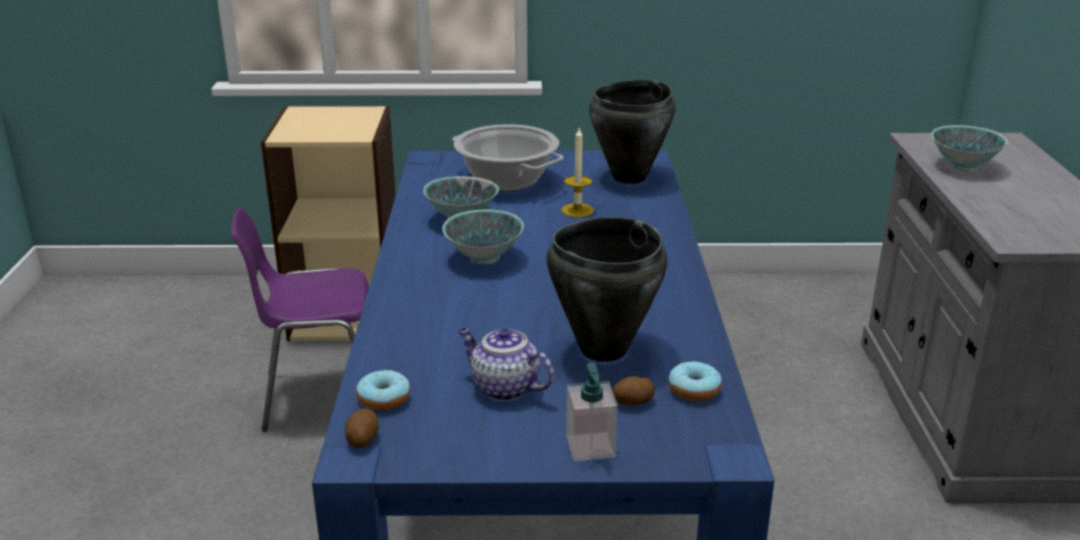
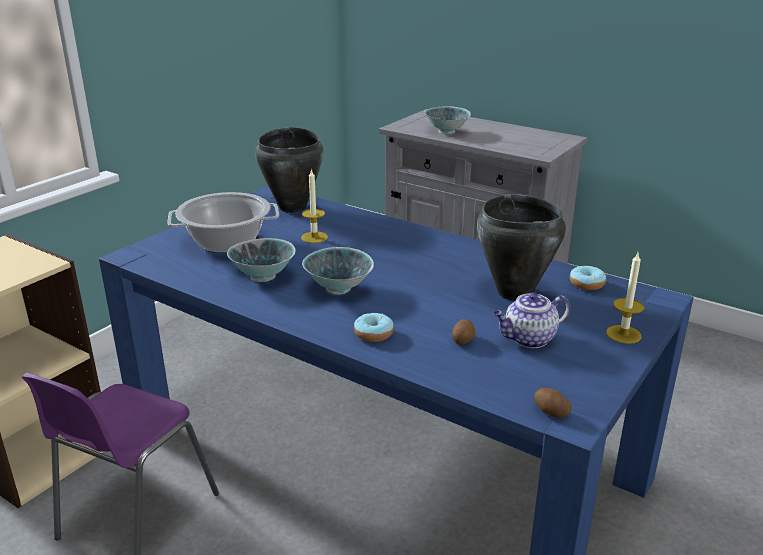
camera: 55 degrees left, 0 degrees up
donut [356,369,410,411] -> donut moved to [354,313,394,342]
soap dispenser [566,362,618,461] -> candle [606,253,644,344]
potato [612,376,655,406] -> potato moved to [452,319,475,344]

